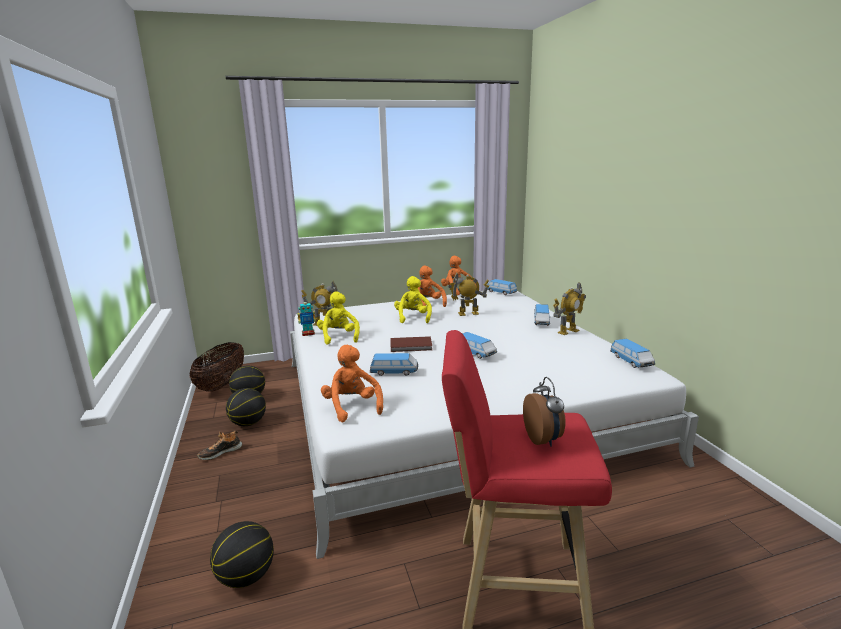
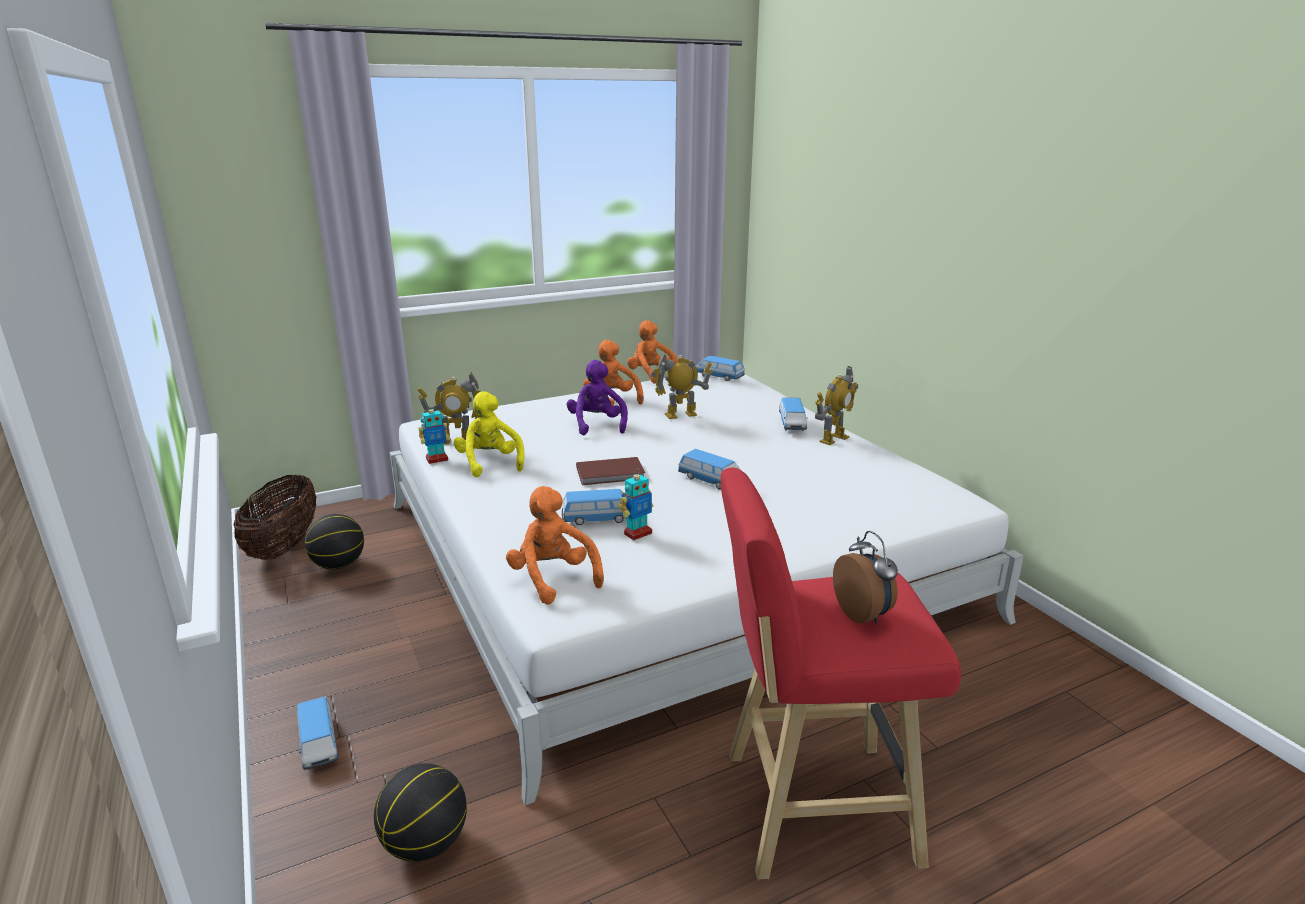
camera: 10 degrees left, 5 degrees up
shoe [197,431,242,460] -> none
basketball [226,388,266,426] -> none
yellow plush toy [394,276,432,323] -> purple plush toy [567,360,628,435]
toy car [610,339,655,368] -> toy car moved to [297,697,339,770]
none -> toy robot [619,468,654,541]

